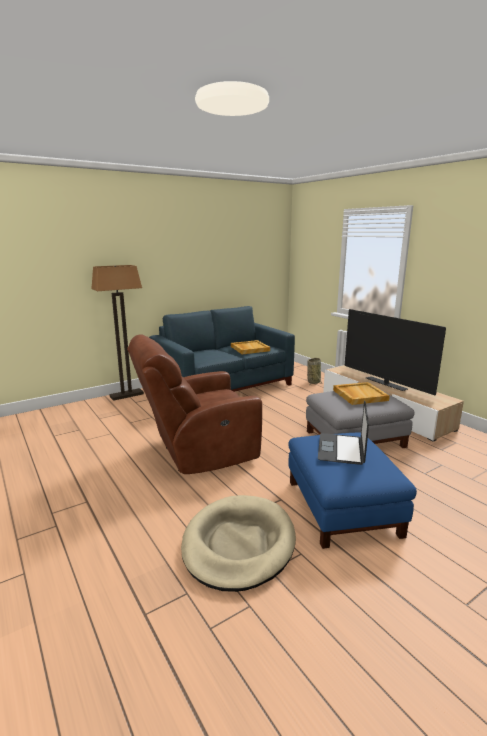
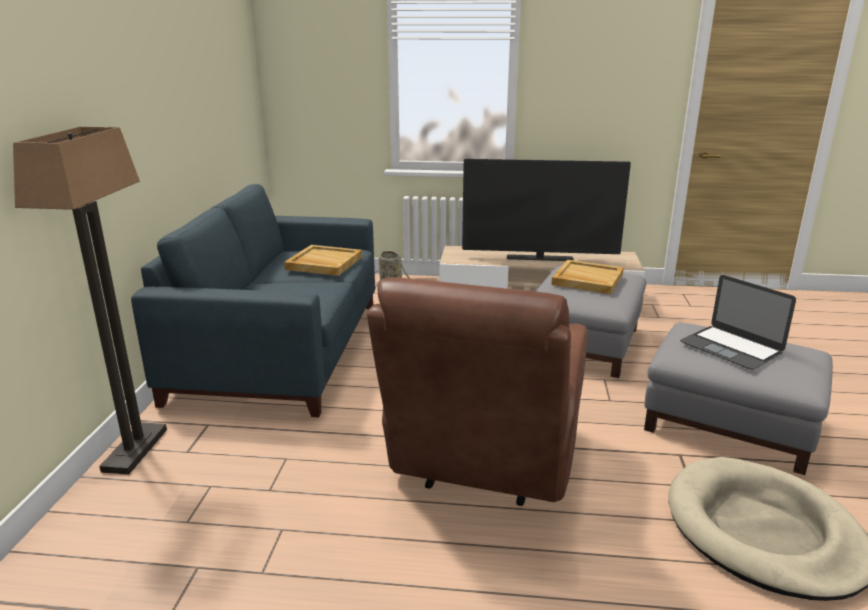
camera: 50 degrees left, 5 degrees up
blue ottoman [288,432,417,549] -> grey ottoman [644,323,833,475]

